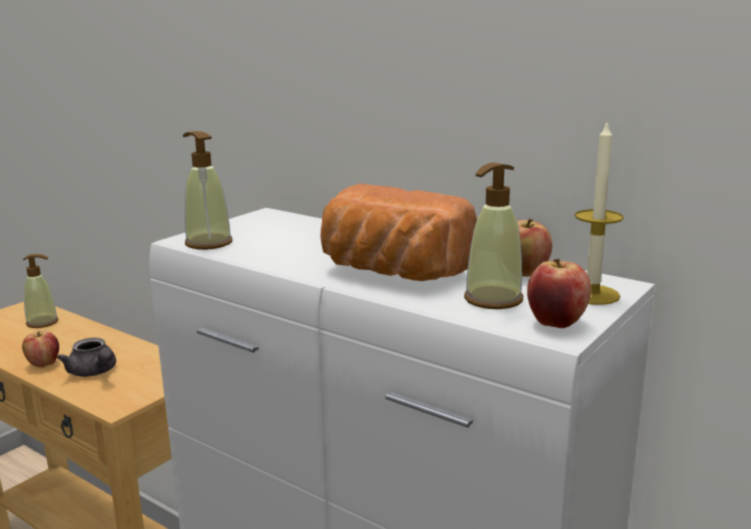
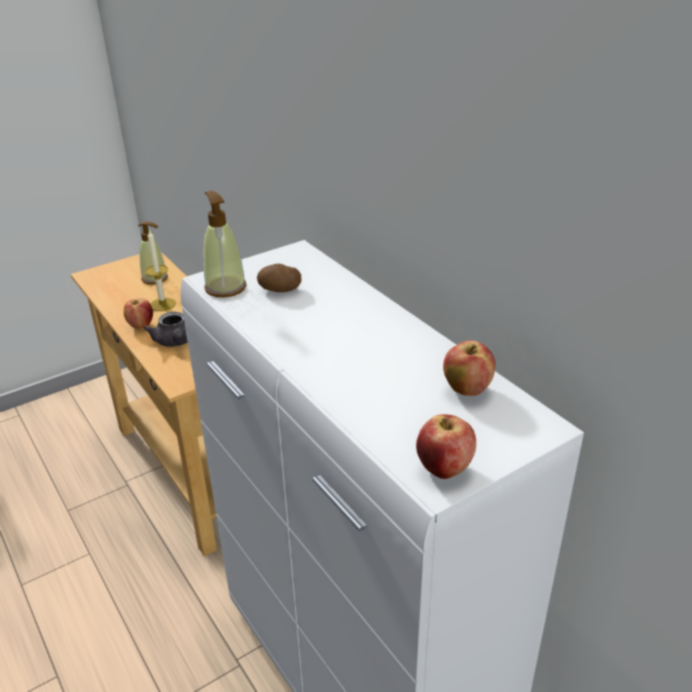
camera: 20 degrees right, 15 degrees up
bread [321,184,477,281] -> none
soap dispenser [464,163,523,309] -> none
candle [575,120,624,305] -> candle moved to [145,229,176,311]
none -> potato [257,263,302,292]

